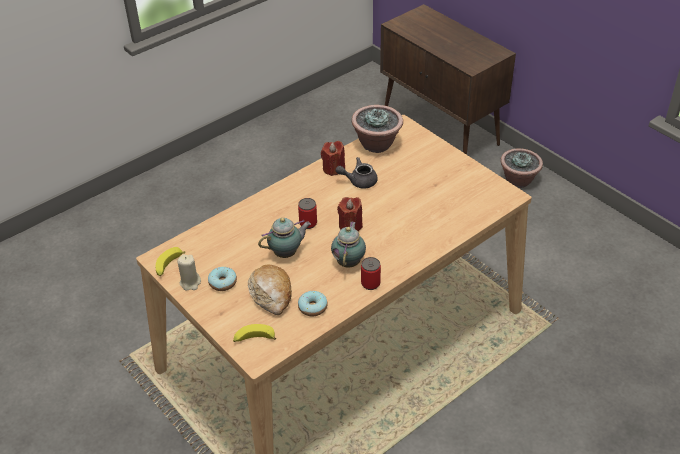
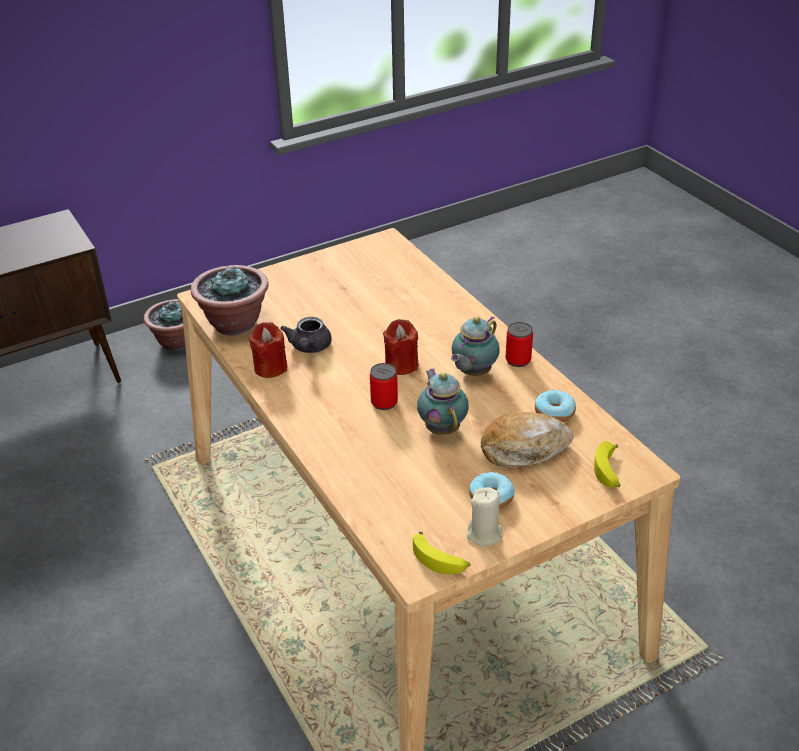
camera: 80 degrees left, 5 degrees down
teapot [331,222,366,267] -> teapot turned 75 degrees counterclockwise [451,316,500,376]

